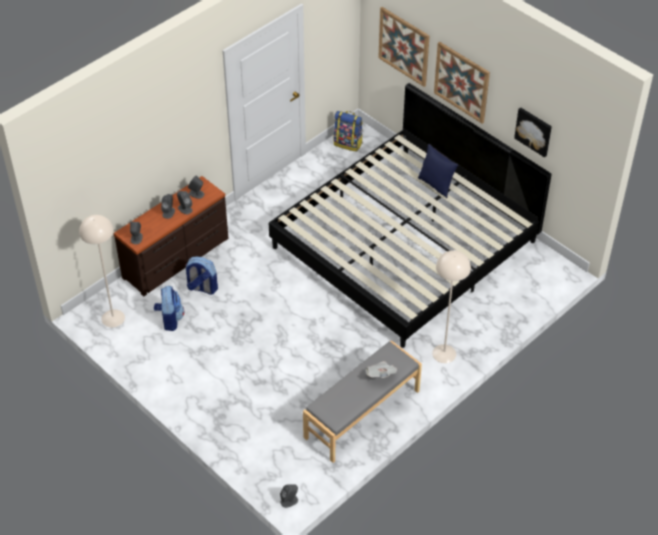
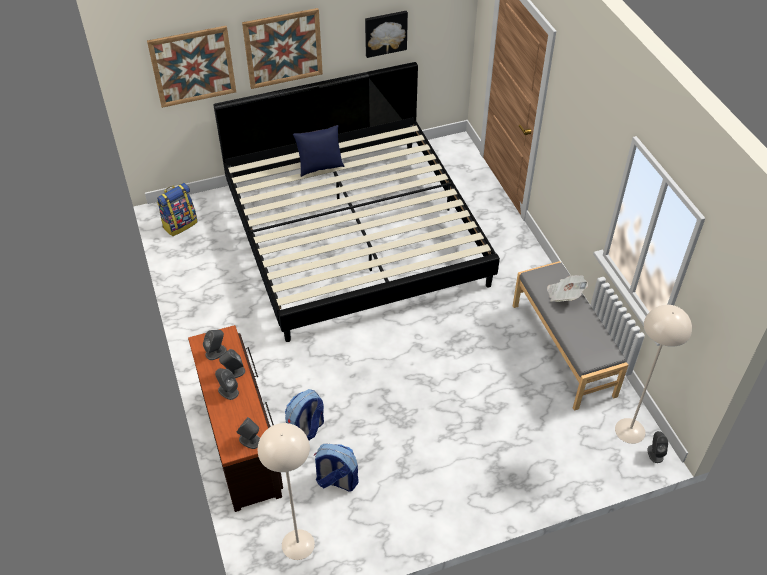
camera: 65 degrees left, 0 degrees up
beige floor lamp [432,250,471,363] -> beige floor lamp moved to [615,305,692,444]

